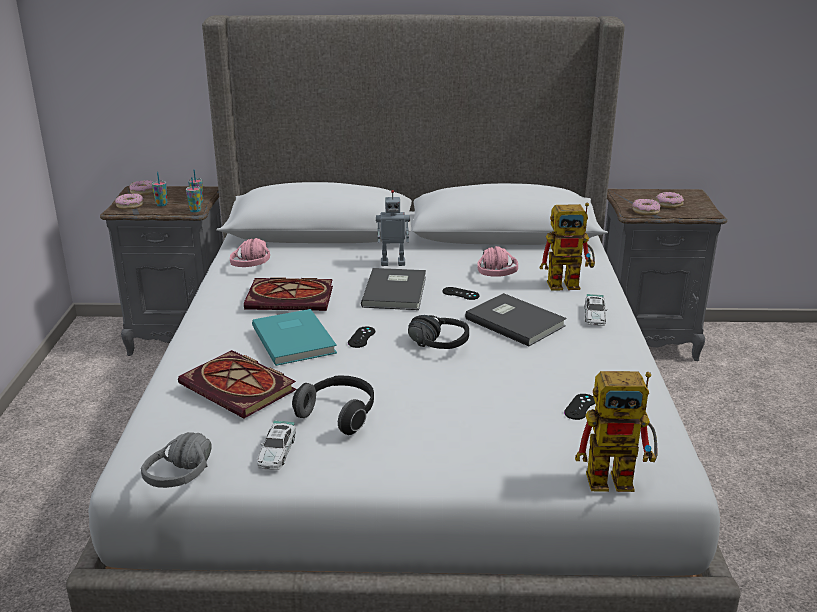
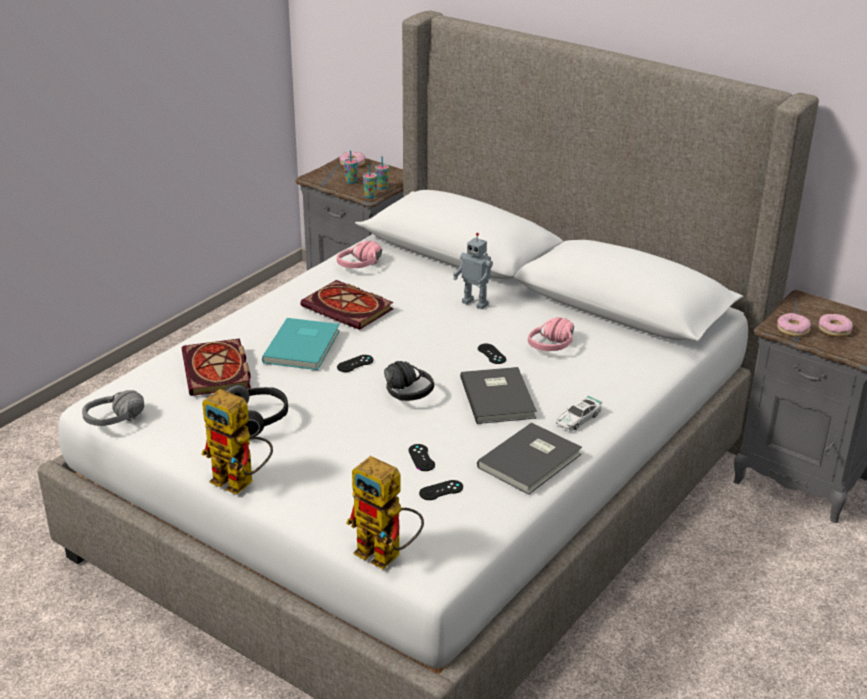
camera: 35 degrees right, 5 degrees up
donut [115,193,144,210] -> none
toy car [257,420,296,470] -> none
grey book [361,268,426,310] -> grey book moved to [477,422,582,495]
toy robot [539,203,595,291] -> toy robot moved to [201,389,273,495]
none -> black game controller [408,444,435,471]

